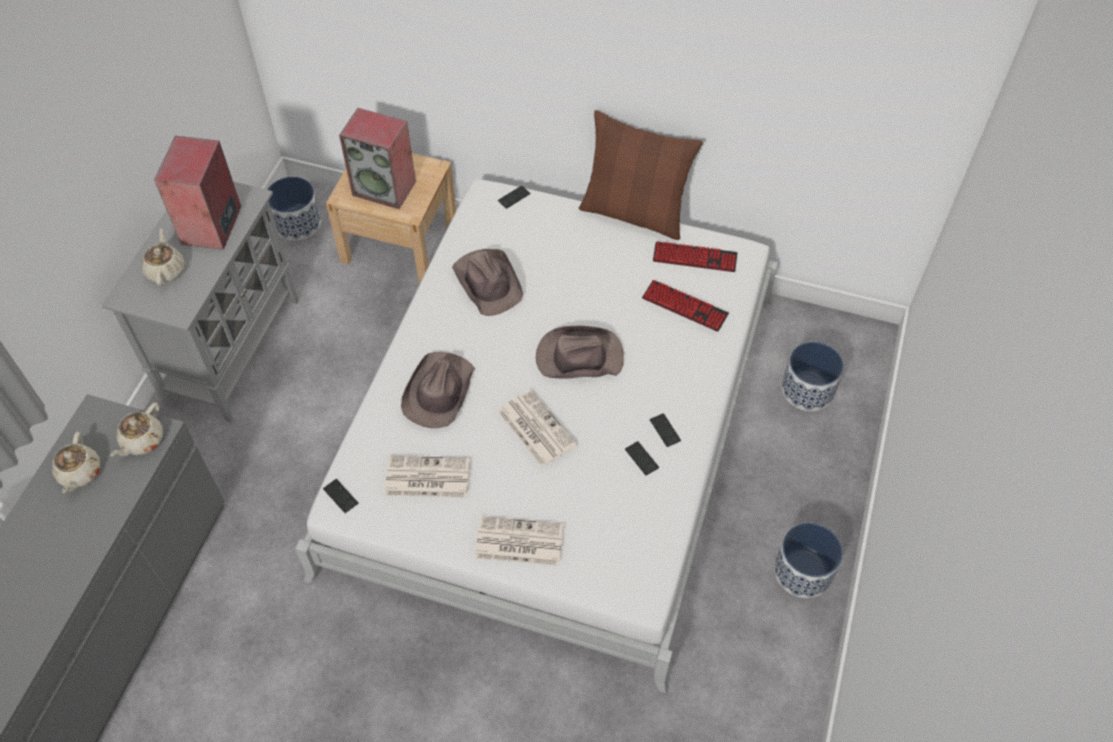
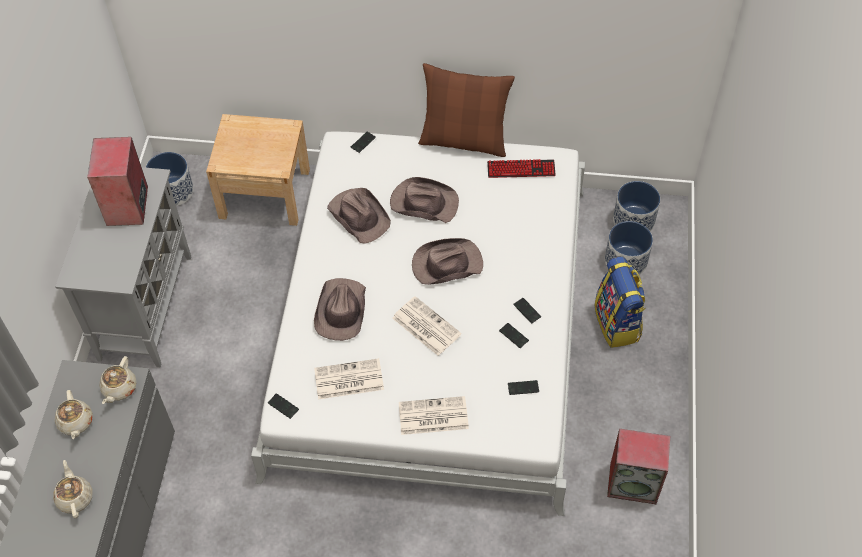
camera: 10 degrees left, 0 degrees up
beige teapot [142,228,185,286] -> beige teapot moved to [53,460,93,518]
speaker [339,108,416,209] -> speaker moved to [607,429,670,504]
keyboard [642,280,729,332] -> none
planter [774,522,843,598] -> planter moved to [613,181,660,232]
none -> brown hat [390,177,459,223]
none -> phone [508,380,539,395]
none -> backpack [595,257,645,348]

